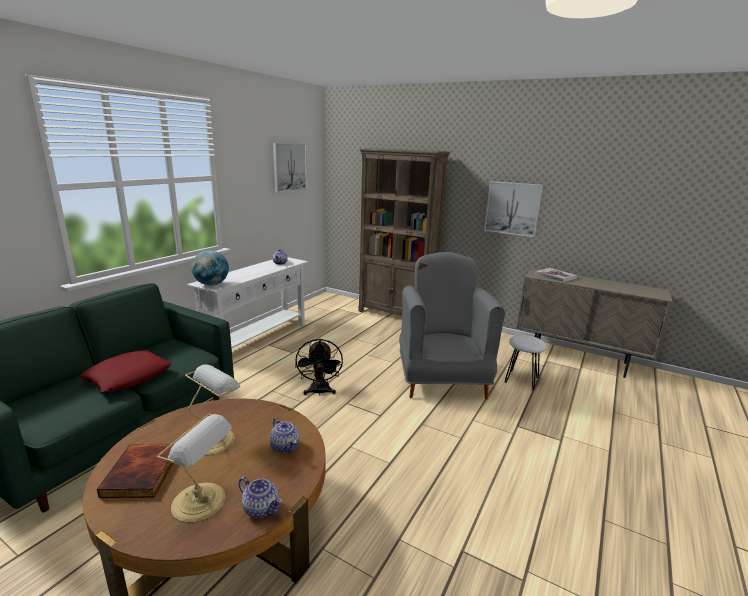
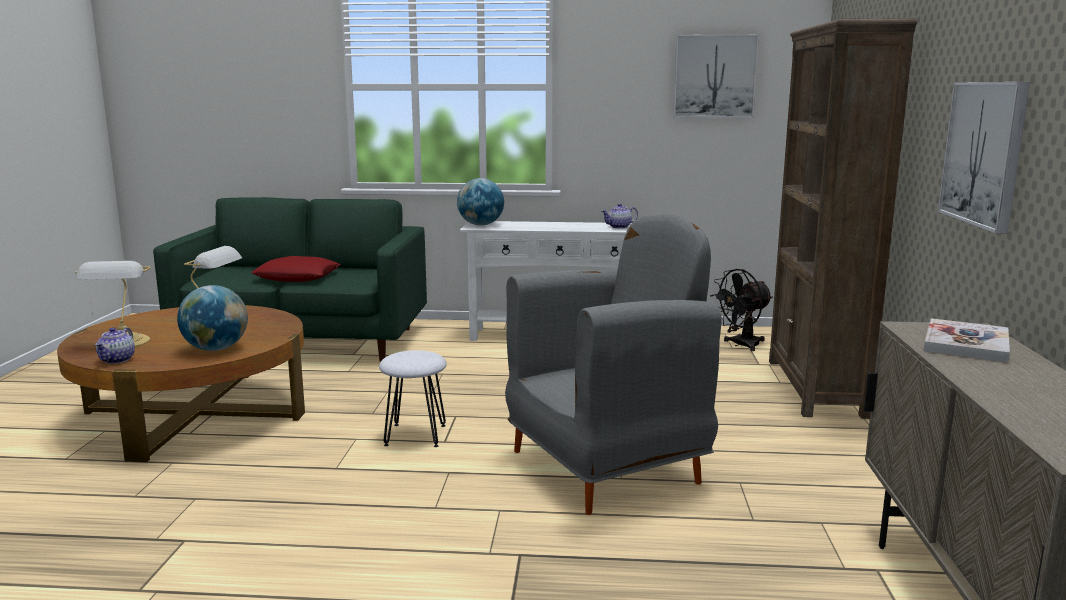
camera: 65 degrees right, 5 degrees down
book [97,444,173,498] -> none
teapot [270,418,300,453] -> globe [177,285,248,351]
black fan [295,339,343,396] -> black fan moved to [710,269,773,351]
white stool [505,335,547,390] -> white stool moved to [379,350,447,447]

